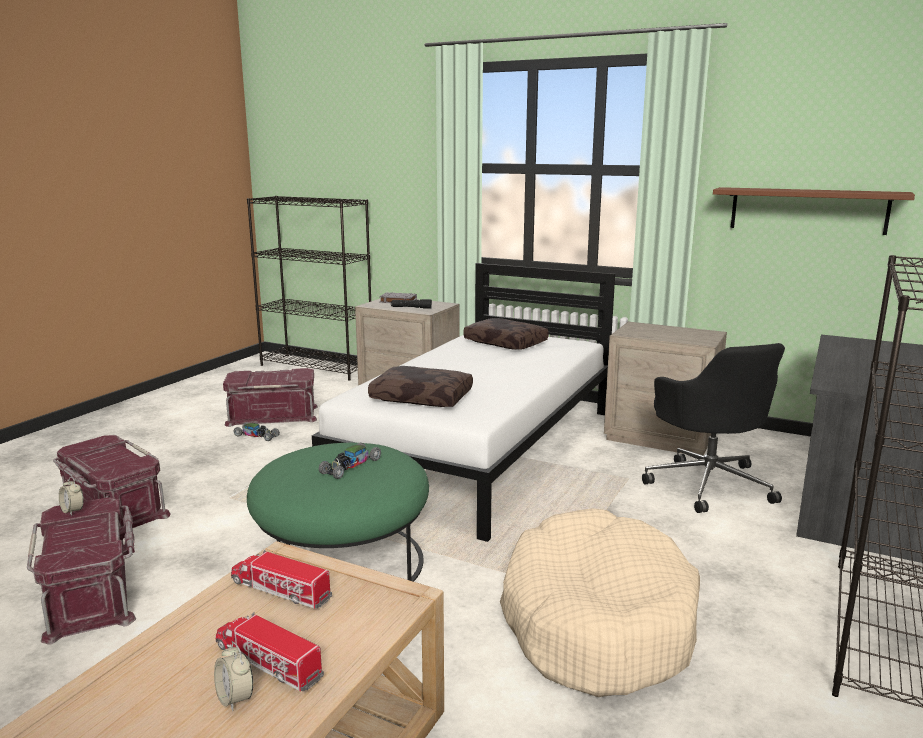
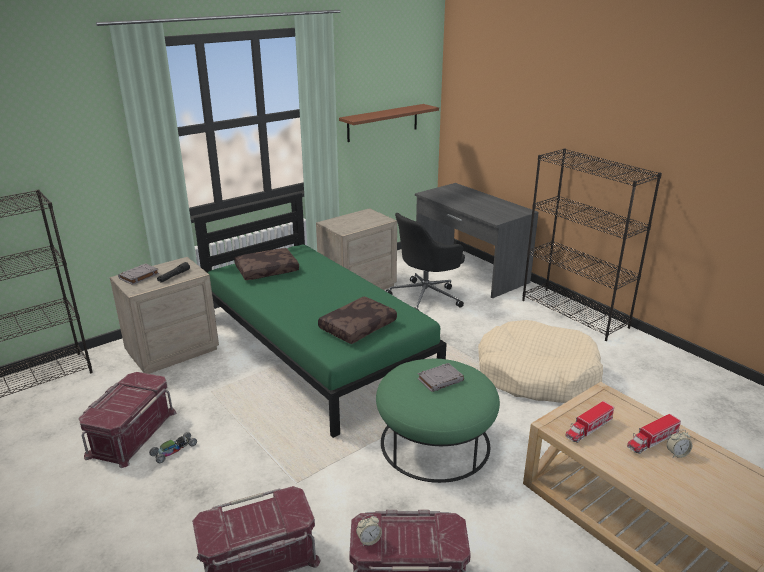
camera: 65 degrees left, 10 degrees up
white bed [312,263,615,542] -> green bed [194,193,447,438]
toy car [319,443,381,479] -> grey book [417,363,464,392]
black office chair [642,343,785,513] -> black office chair turned 135 degrees clockwise [386,213,465,310]

